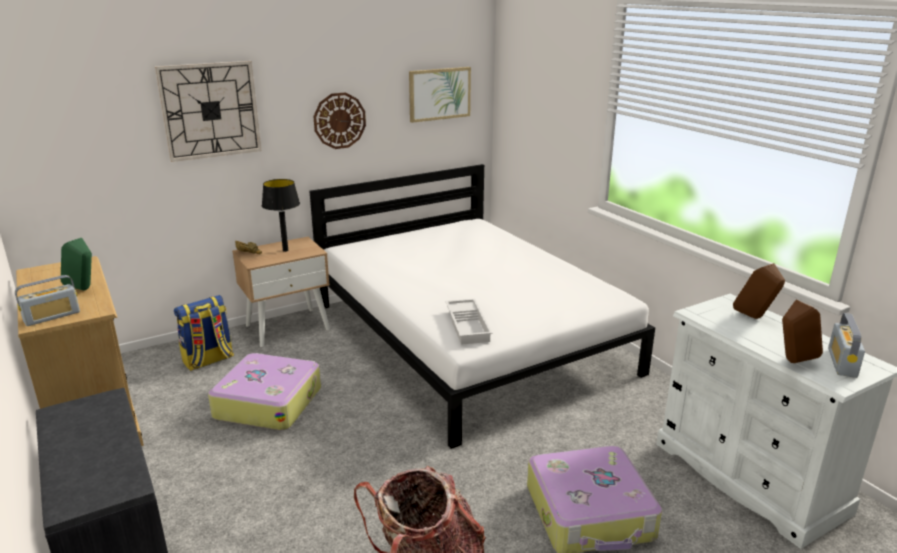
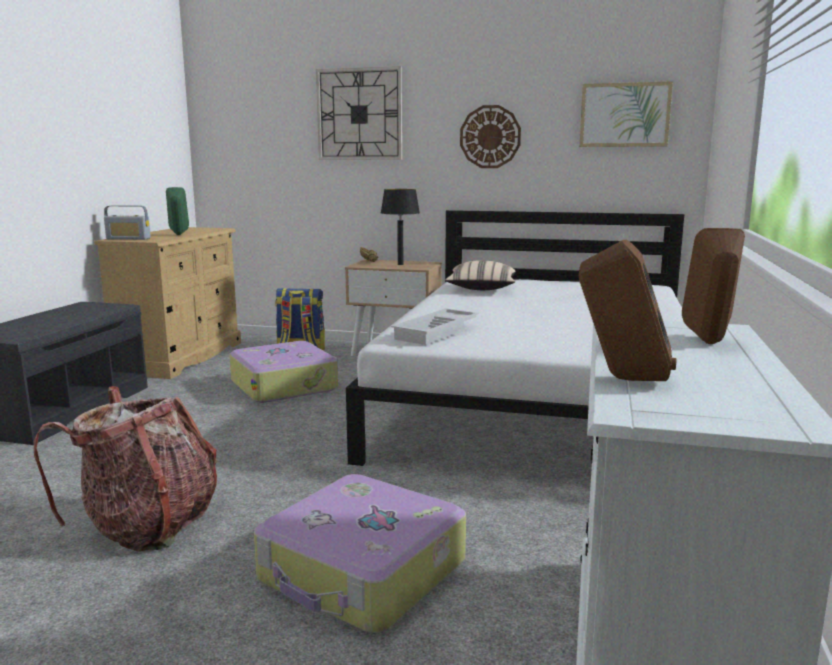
camera: 45 degrees right, 10 degrees down
radio [828,313,865,378] -> none
none -> beige pillow [445,261,516,290]

